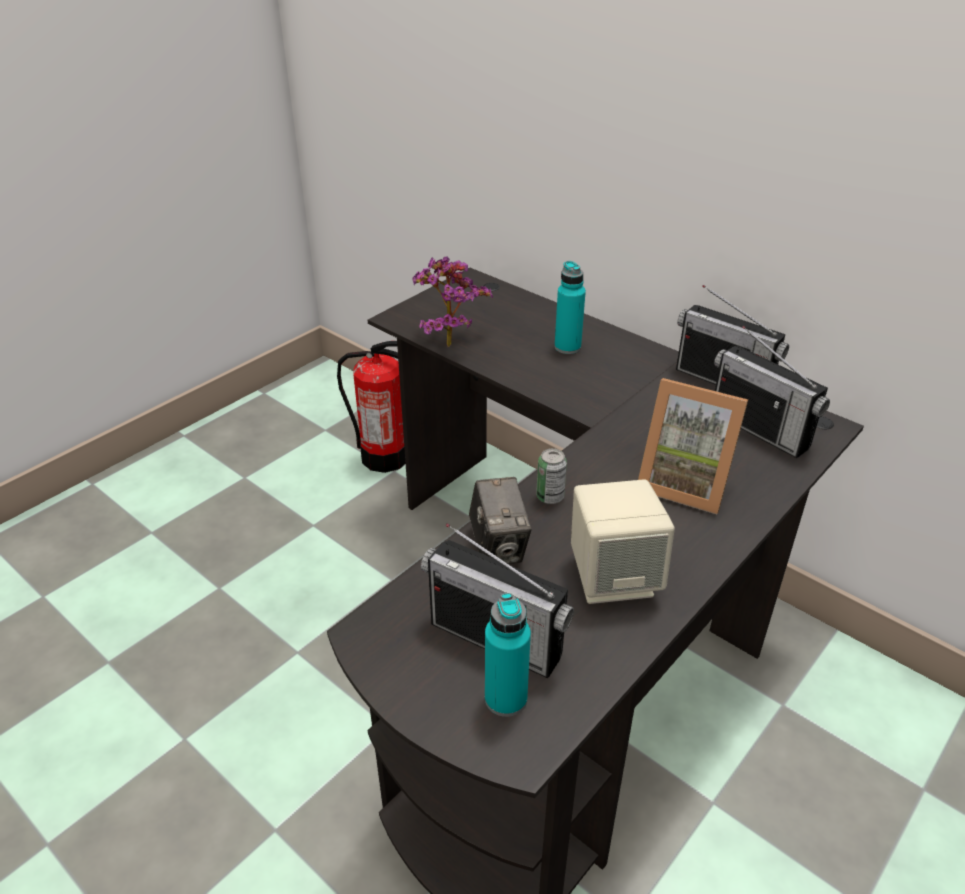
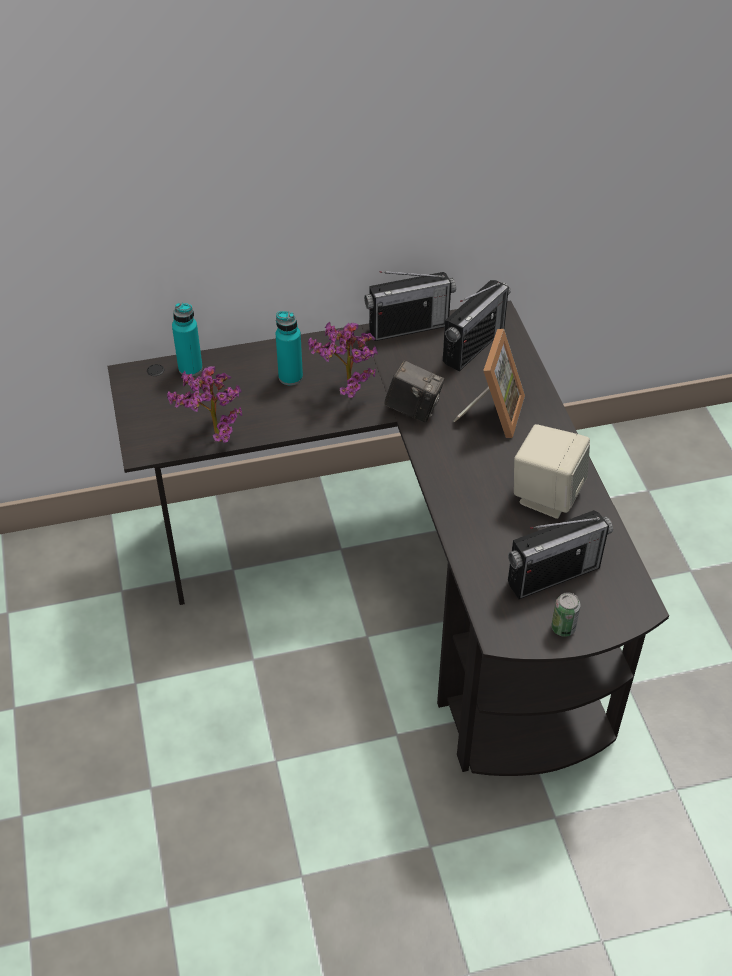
camera: 55 degrees left, 10 degrees up
fire extinguisher [337,341,406,473] -> none
camera [469,477,532,564] -> camera moved to [384,360,444,422]
turquoise bottle [485,593,531,717] -> turquoise bottle moved to [172,303,203,376]
can [536,448,567,504] -> can moved to [551,592,581,637]
picture frame [638,378,748,514] -> picture frame turned 45 degrees counterclockwise [453,329,525,438]
radio [714,326,830,458] -> radio turned 45 degrees counterclockwise [443,280,511,371]
none -> potted plant [308,322,378,398]

